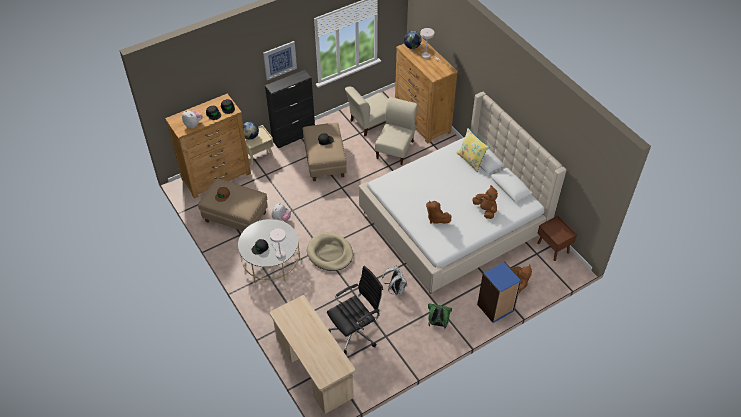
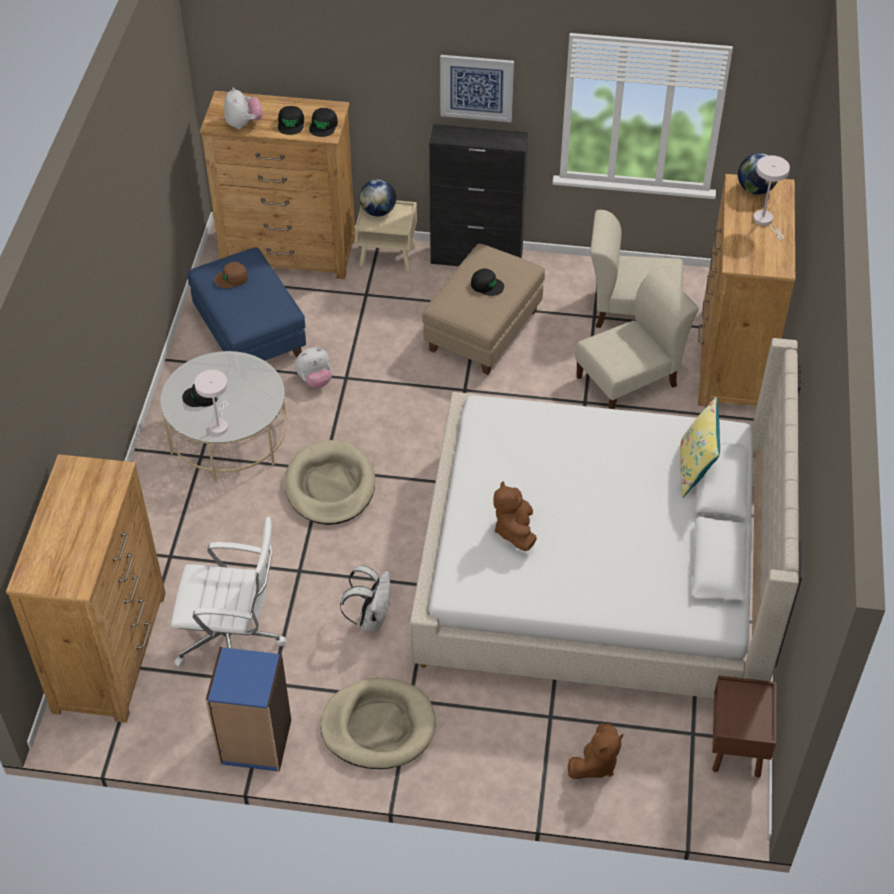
camera: 40 degrees right, 0 degrees up
beige ottoman [198,178,268,231] -> blue ottoman [187,247,306,361]
beige desk [270,295,355,414] -> brown dresser [6,454,166,723]
black office chair [327,266,383,355] -> white office chair [171,517,286,667]
green backpack [428,304,452,328] -> beige dog bed [320,678,436,769]
brown plush toy [473,185,498,219] -> none
blue bookcase [477,262,522,323] -> blue bookcase moved to [206,647,291,772]

